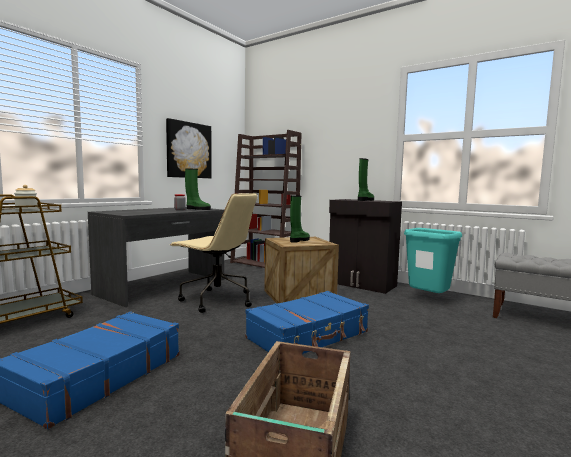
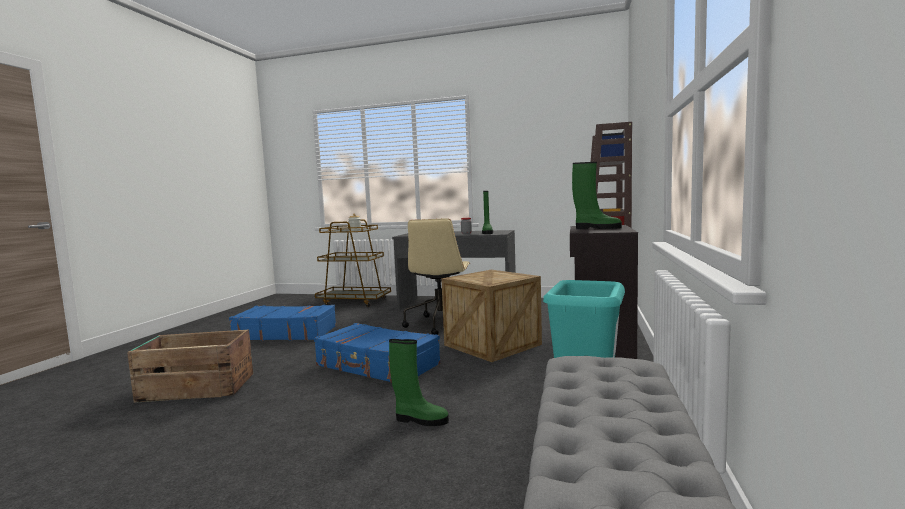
camera: 70 degrees right, 0 degrees up
picture [166,118,212,178] -> none
green boot [290,195,310,243] -> green boot moved to [389,339,449,426]

